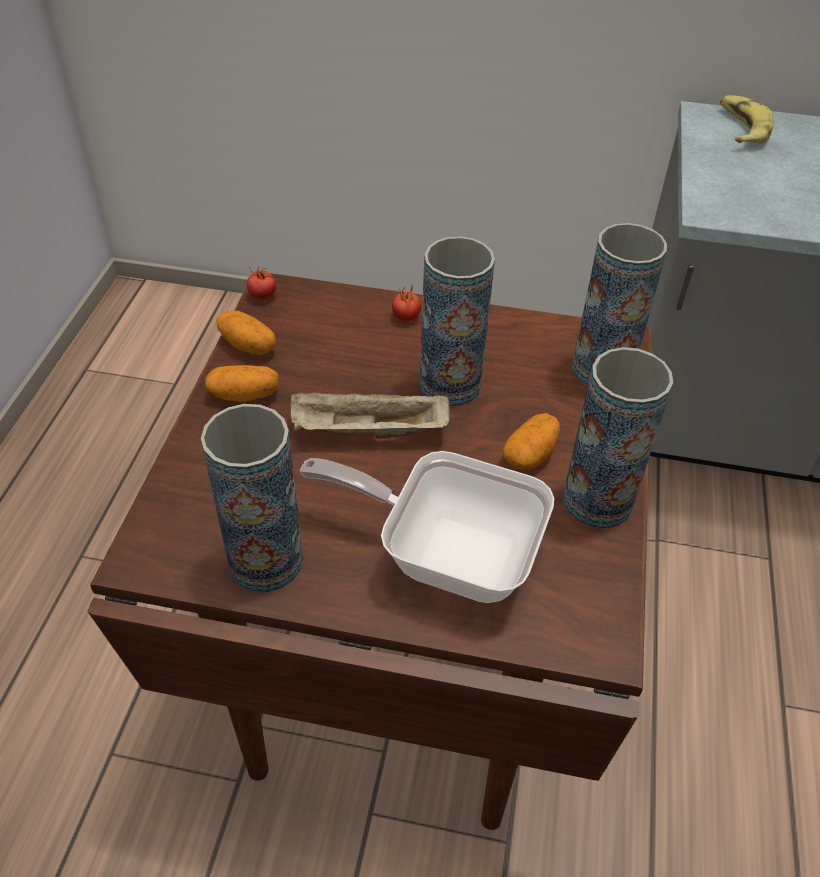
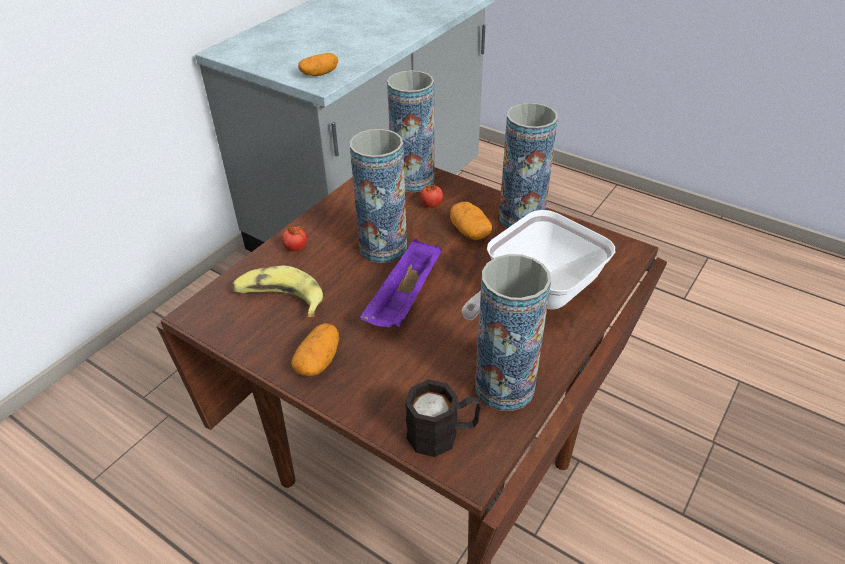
camera: 65 degrees left, 5 degrees down
potato [216,311,276,355] -> potato moved to [298,53,339,76]
tomato [247,266,276,300] -> tomato moved to [420,182,443,208]
beige tray [290,392,450,438] -> purple tray [360,239,442,327]
banana [720,95,774,143] -> banana moved to [232,266,323,317]
none -> black mug [405,380,481,457]

